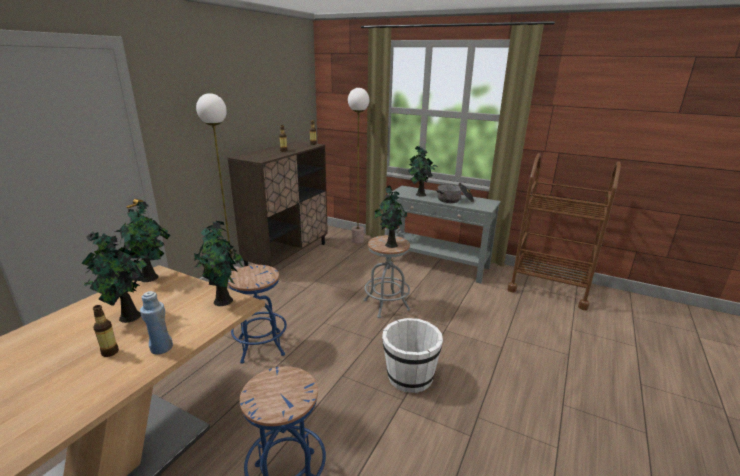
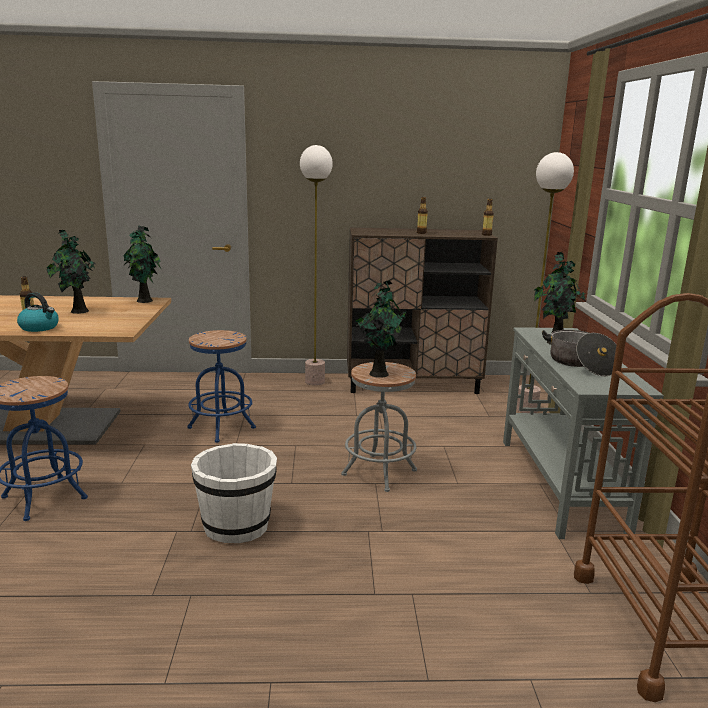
camera: 60 degrees right, 5 degrees down
blue bottle [140,291,173,354] -> kettle [17,292,59,332]
potted plant [194,221,244,306] -> none

